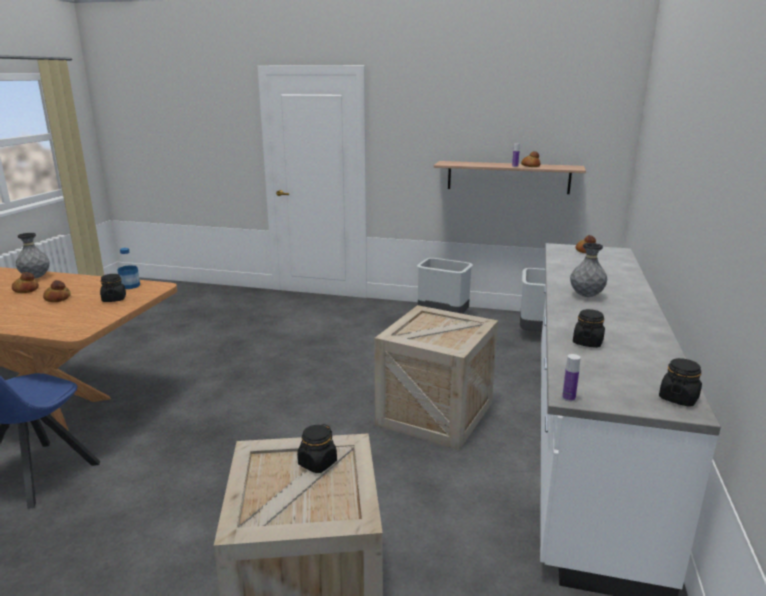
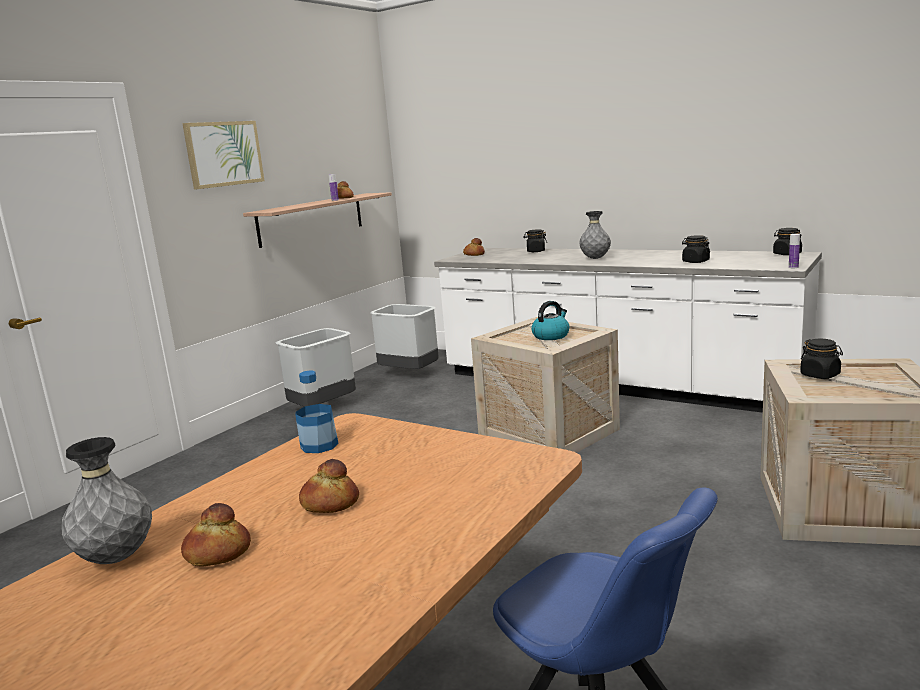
camera: 70 degrees left, 5 degrees down
black jar [100,274,126,302] -> black jar moved to [523,229,547,252]
none -> picture [182,121,265,190]
none -> kettle [531,301,569,340]

